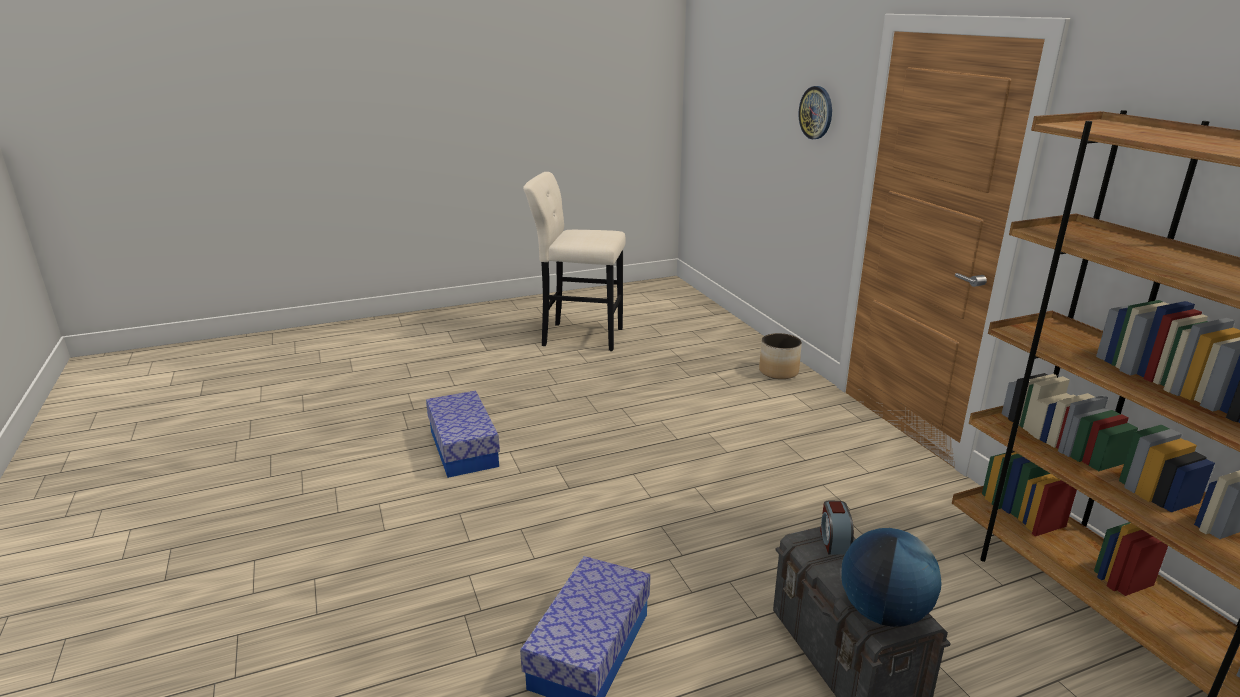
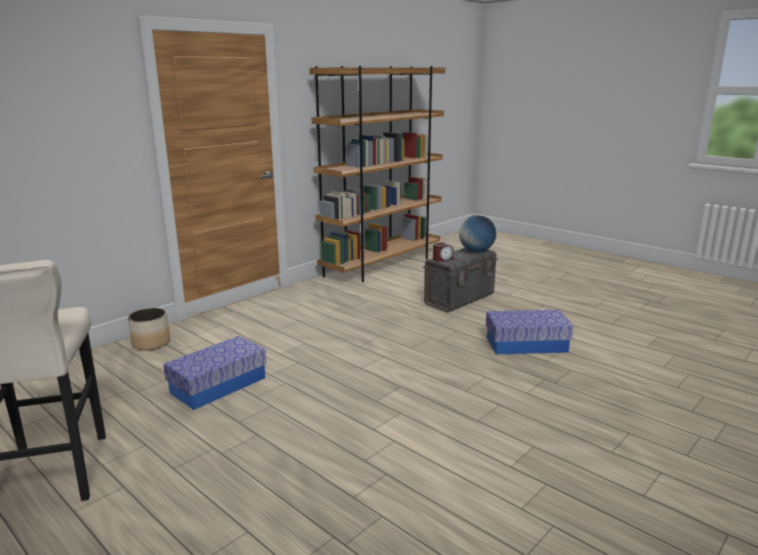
camera: 115 degrees left, 5 degrees down
storage box [426,391,500,478] -> storage box moved to [163,336,267,410]
wall clock [798,86,832,139] -> none

